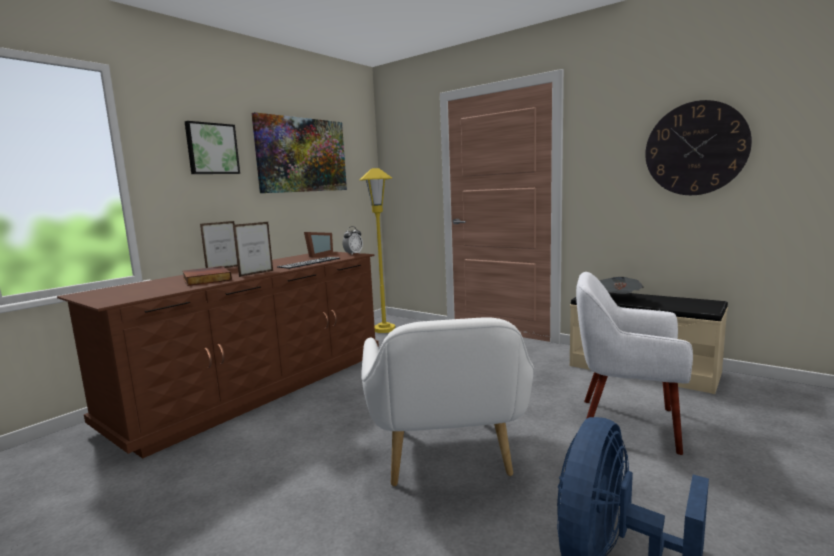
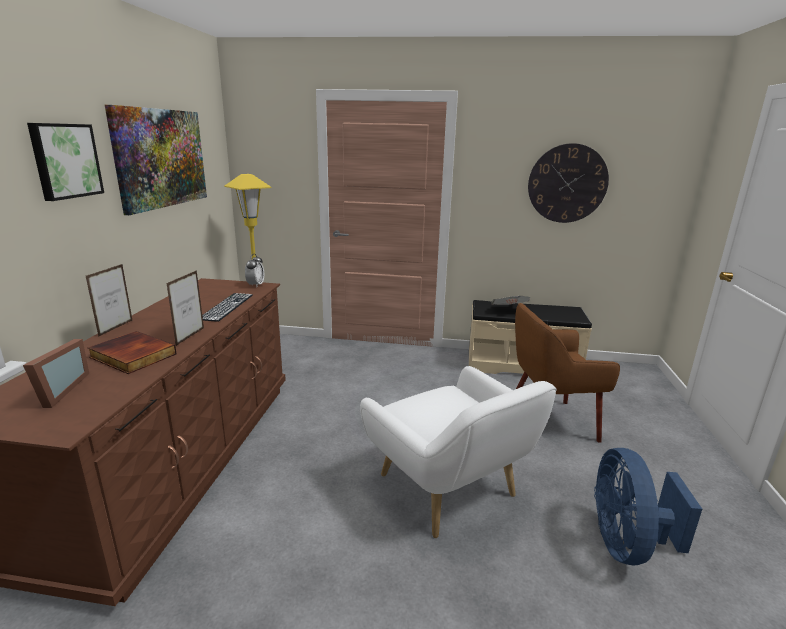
camera: 30 degrees left, 10 degrees up
picture frame [304,232,333,257] -> picture frame moved to [23,339,89,408]
white armchair [576,272,693,455] -> brown armchair [515,303,620,443]

